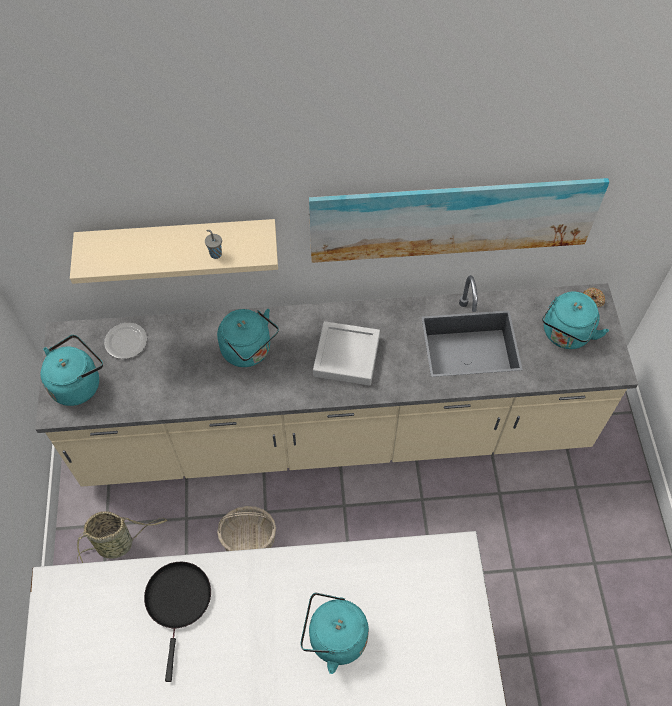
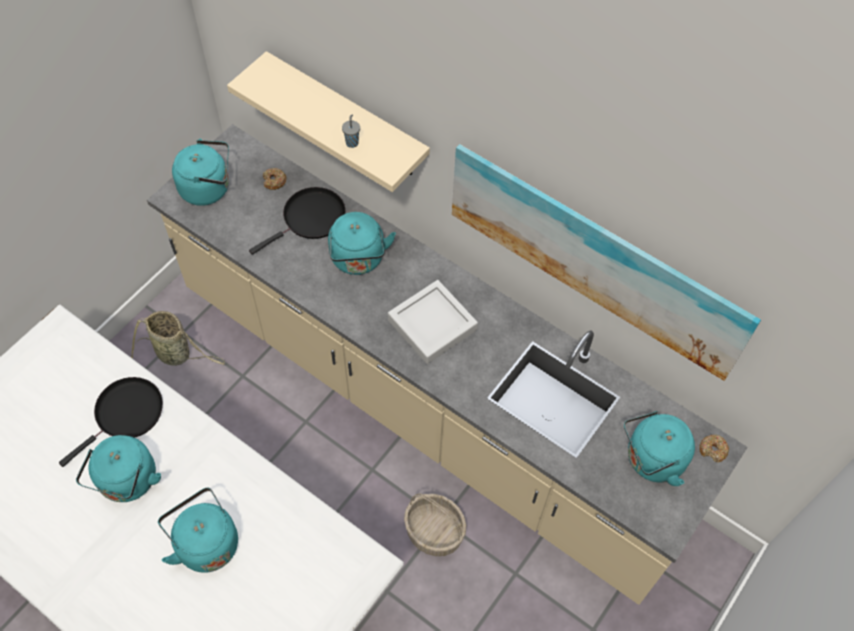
camera: 40 degrees right, 0 degrees up
plate [104,323,147,359] -> donut [263,168,287,190]
basket [217,506,276,551] -> basket moved to [404,493,467,556]
none -> turquoise kettle [76,435,161,502]
none -> black frying pan [249,187,346,255]

